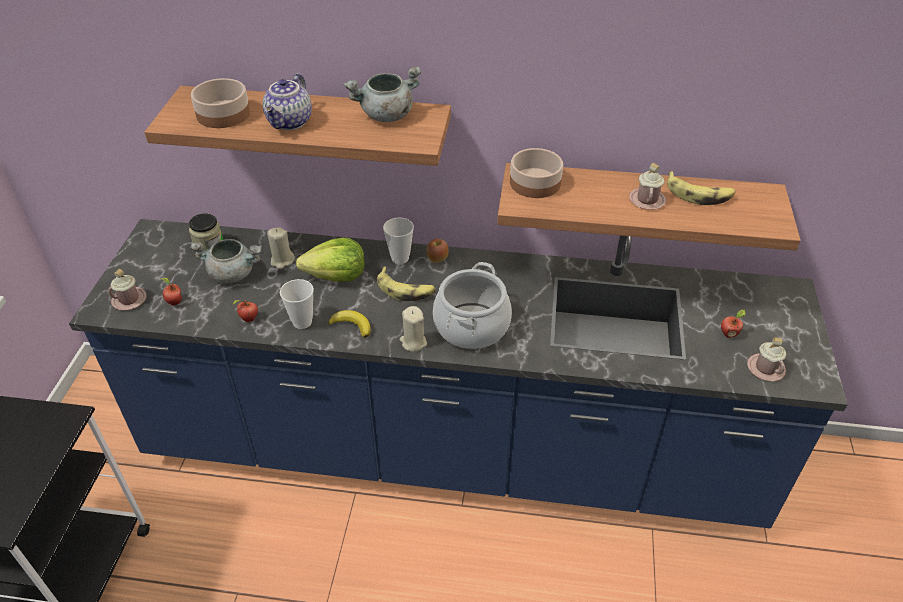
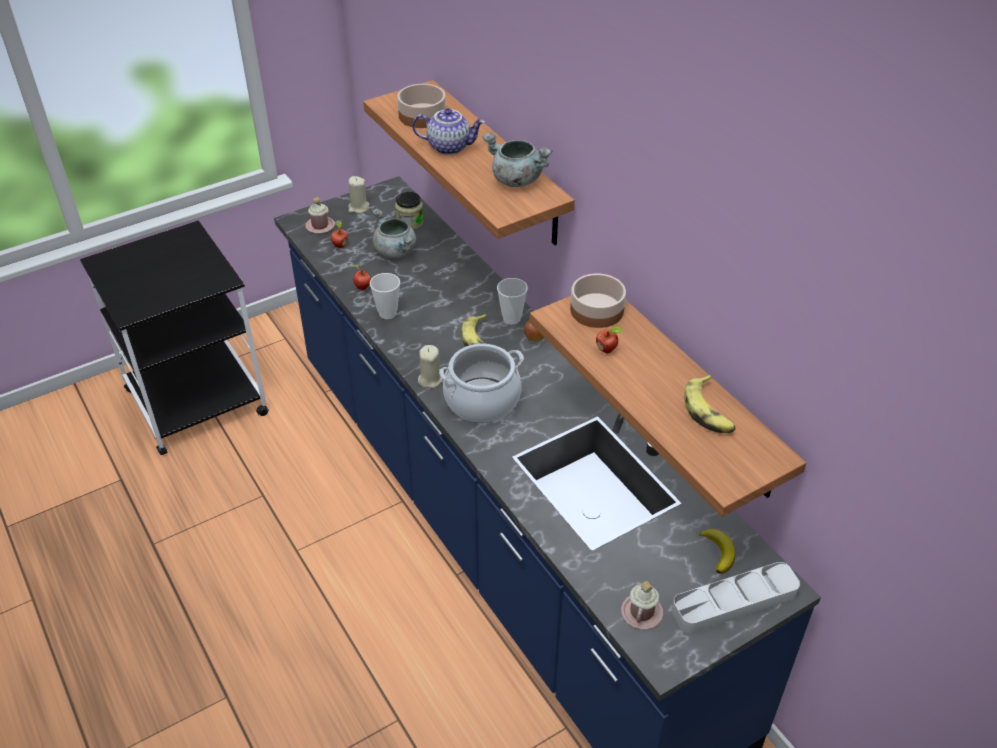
camera: 50 degrees right, 0 degrees up
teapot [263,73,312,130] -> teapot turned 150 degrees counterclockwise [412,108,485,155]
beige candle [267,227,295,269] -> beige candle moved to [348,176,369,214]
lettuce [296,238,365,282] -> none
banana [328,310,371,338] -> banana moved to [699,529,735,574]
pink mug [629,163,666,210] -> none
apple [721,310,746,338] -> apple moved to [596,326,623,354]
none -> grey tray [672,562,800,633]

